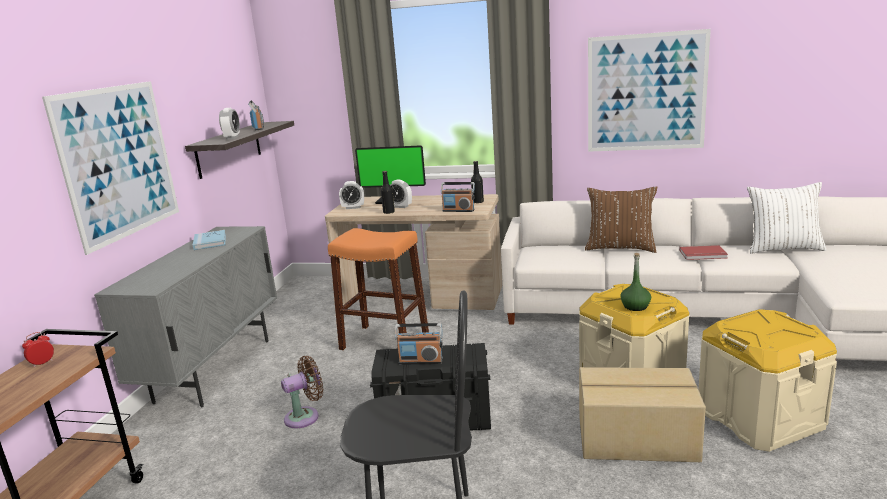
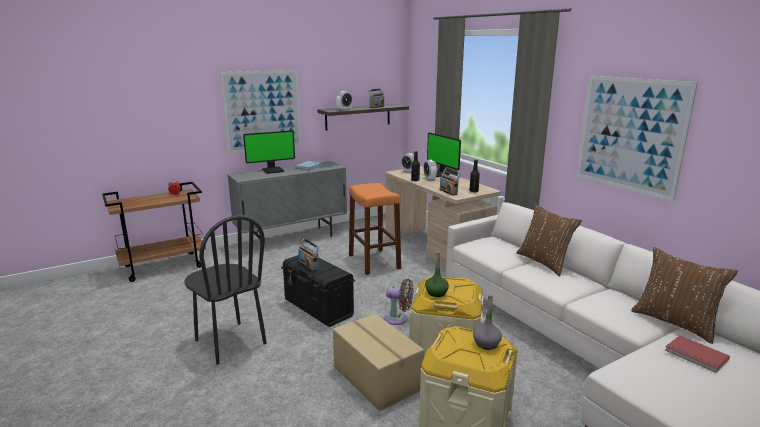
camera: 45 degrees right, 0 degrees up
brown fan [281,356,323,428] -> brown fan moved to [384,279,413,325]
red book [679,245,728,260] -> red book moved to [665,335,730,373]
white pillow [747,182,826,254] -> brown pillow [631,247,738,344]
none -> monitor [243,131,295,174]
none -> grey bottle [473,295,502,350]

